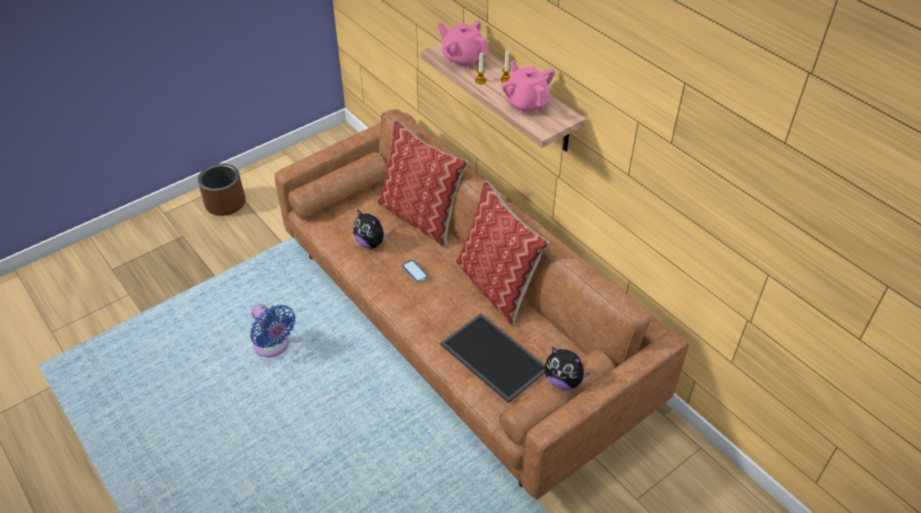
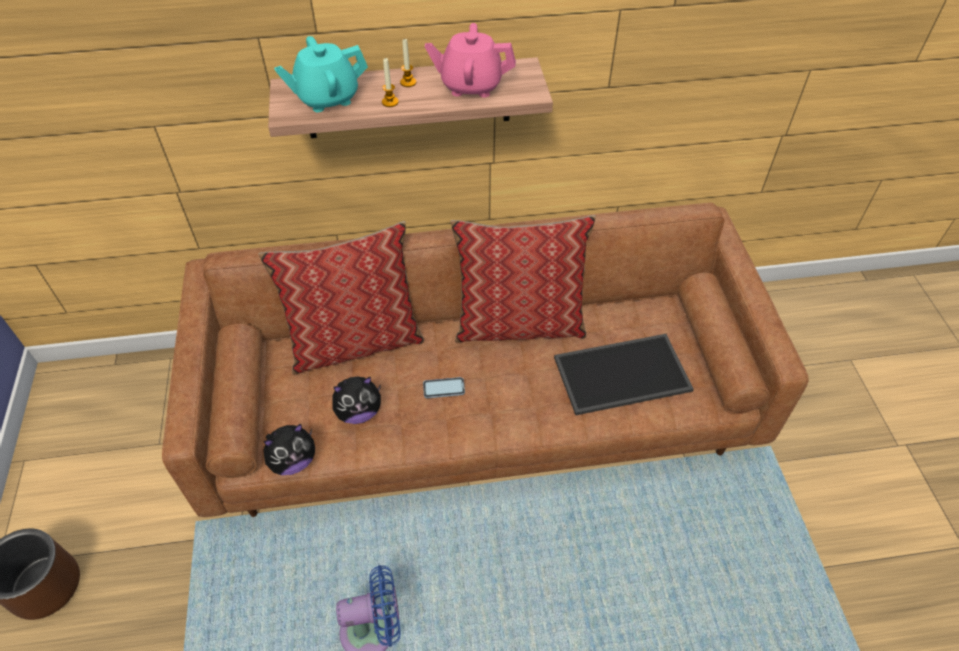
camera: 60 degrees left, 5 degrees up
pink teapot [438,21,489,68] -> turquoise teapot [274,36,368,112]
plush toy [544,347,590,390] -> plush toy moved to [263,424,315,475]

